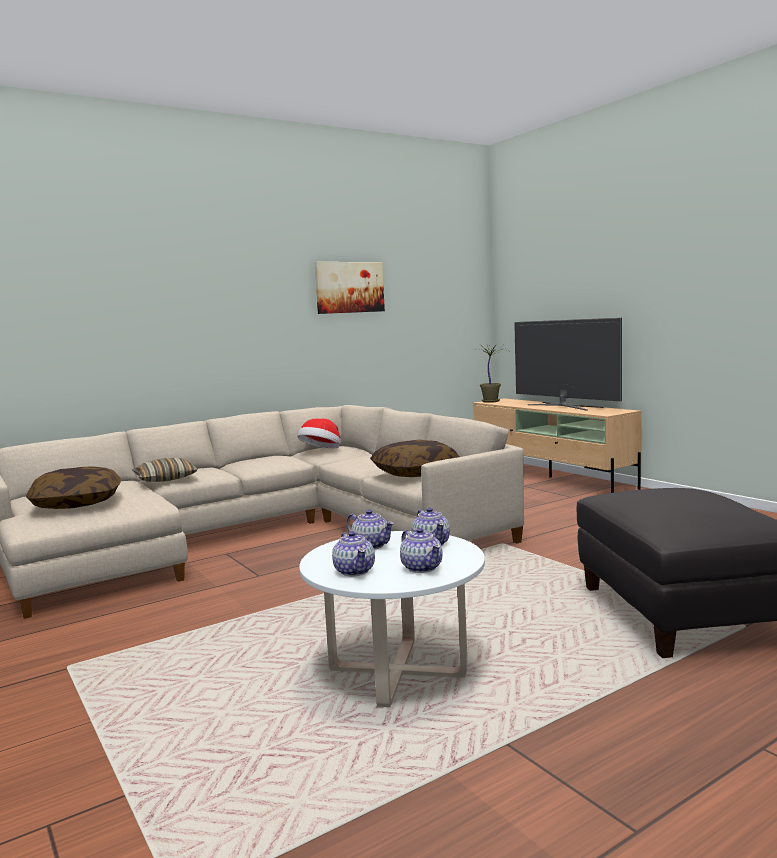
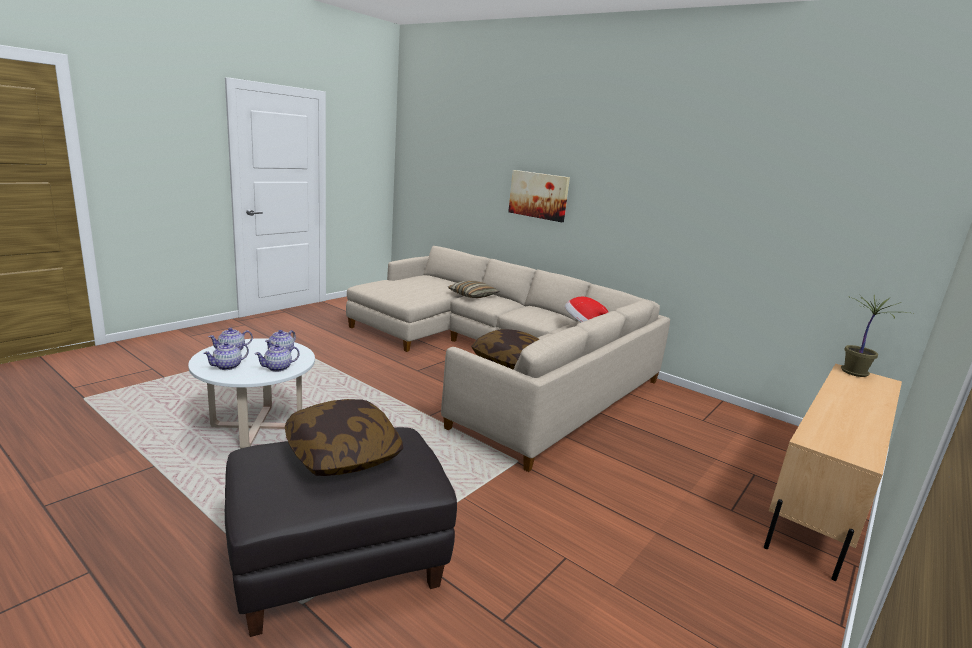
camera: 70 degrees right, 10 degrees up
pillow [26,466,121,509] -> pillow moved to [285,399,403,476]
picture [314,262,385,314] -> picture moved to [508,170,570,222]
television [514,317,622,411] -> none

